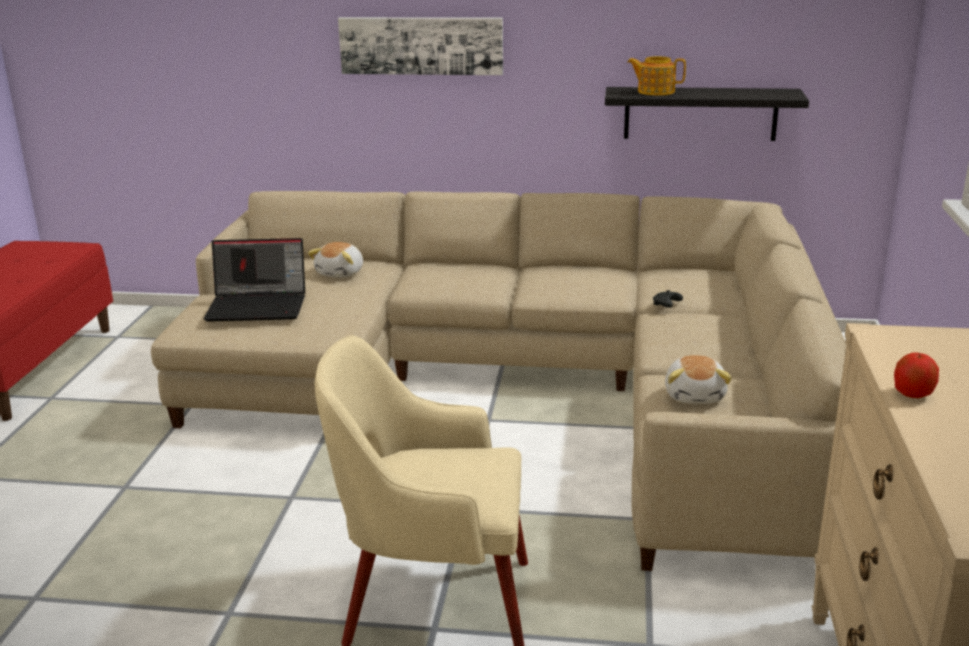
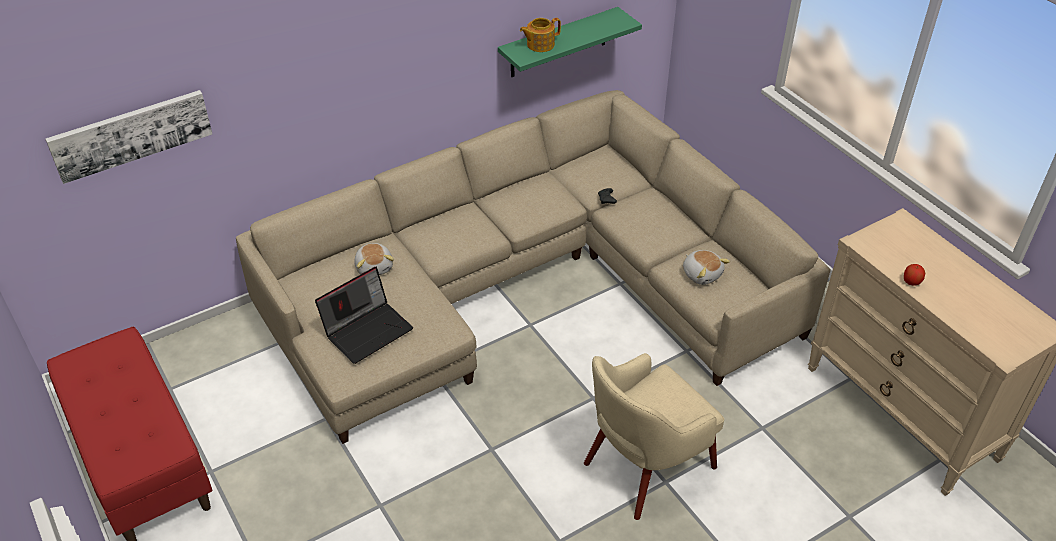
camera: 40 degrees left, 20 degrees up
picture [338,17,503,75] -> picture moved to [46,90,212,184]
black shelf [605,87,809,141] -> green shelf [498,7,642,77]

